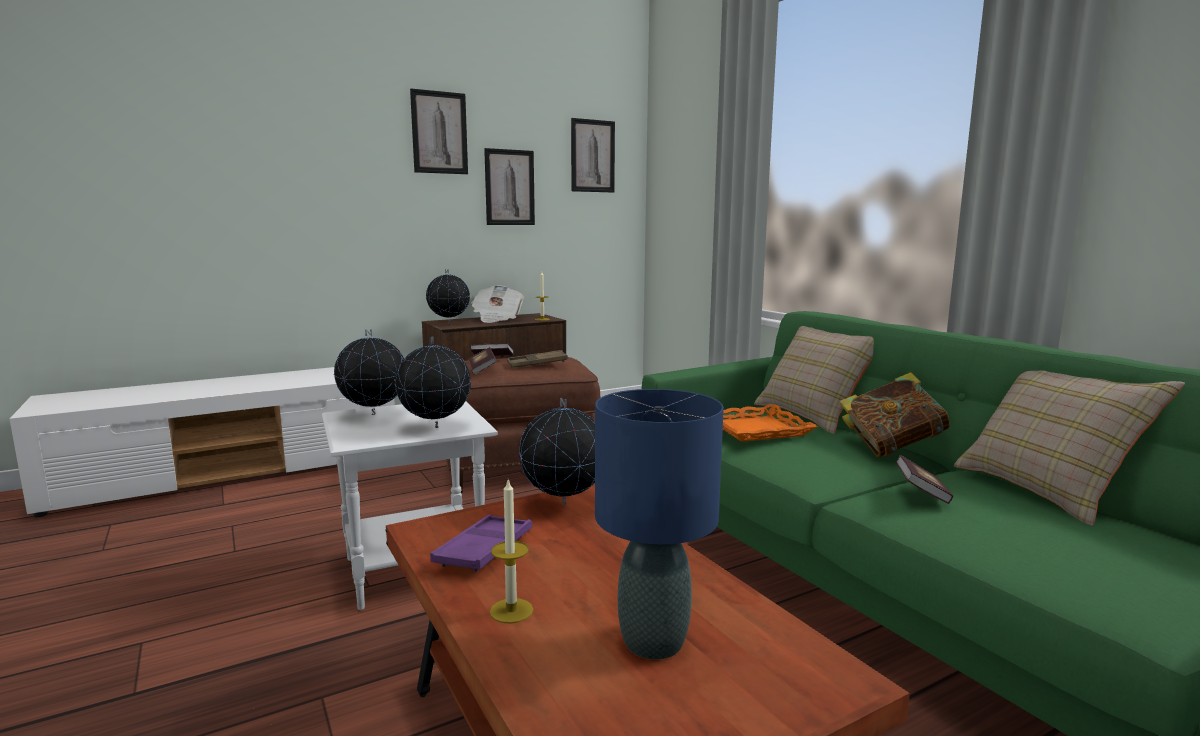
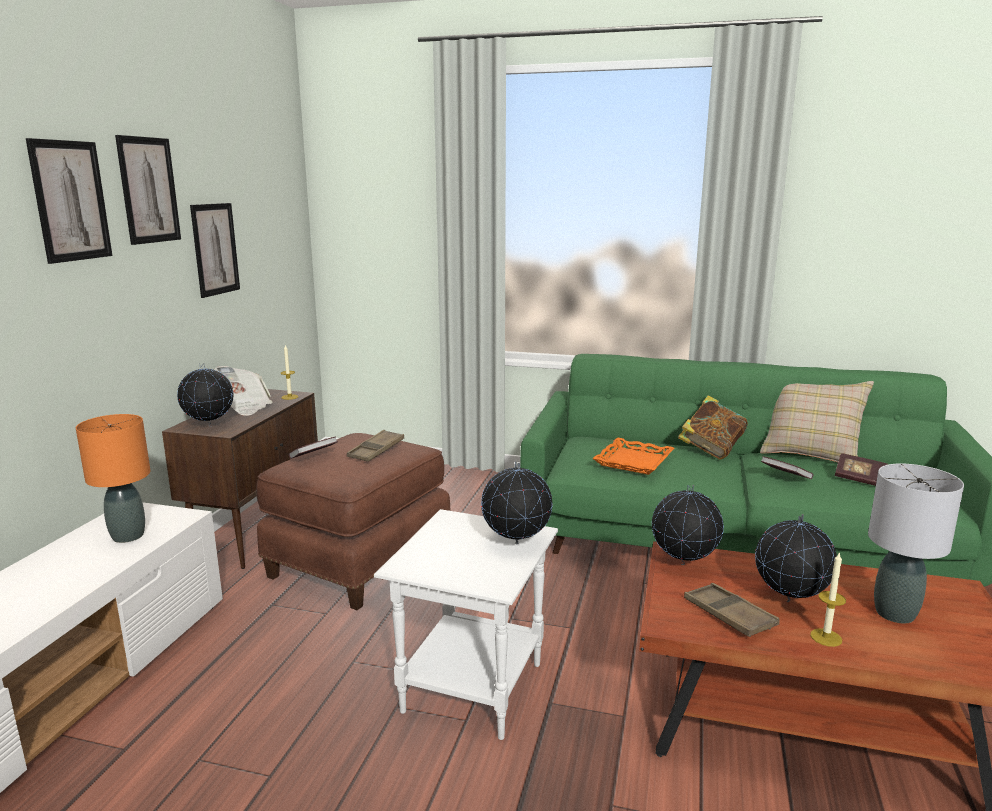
camera: 45 degrees left, 5 degrees up
globe [334,329,404,415] -> globe moved to [755,514,837,603]
purple tray [430,515,532,573] -> brown tray [684,583,780,637]
book [468,347,497,374] -> book moved to [835,453,888,486]
picture [571,118,615,193] -> picture moved to [26,138,113,264]
blue table lamp [595,389,724,660] -> grey table lamp [868,463,964,623]
beige pillow [754,326,874,434] -> none
none -> orange table lamp [76,414,151,543]

